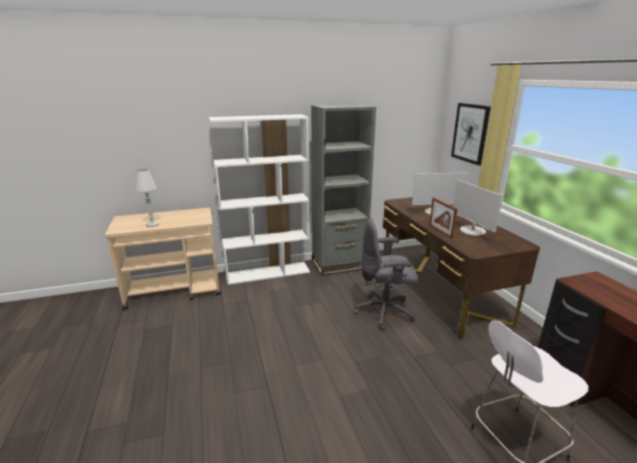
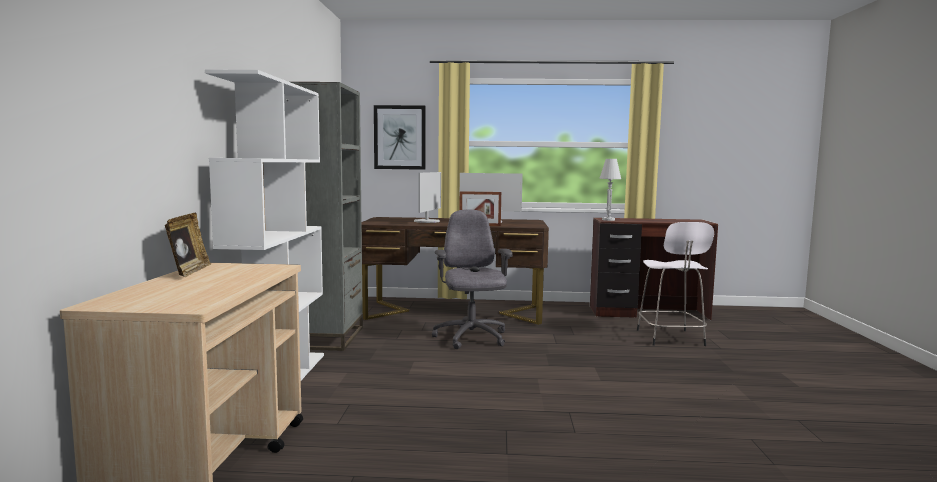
camera: 70 degrees left, 15 degrees down
white table lamp [135,169,159,227] -> white table lamp moved to [599,159,621,221]
grey office chair [354,218,419,331] -> grey office chair turned 150 degrees clockwise [432,209,513,349]
none -> picture frame [165,213,211,277]

